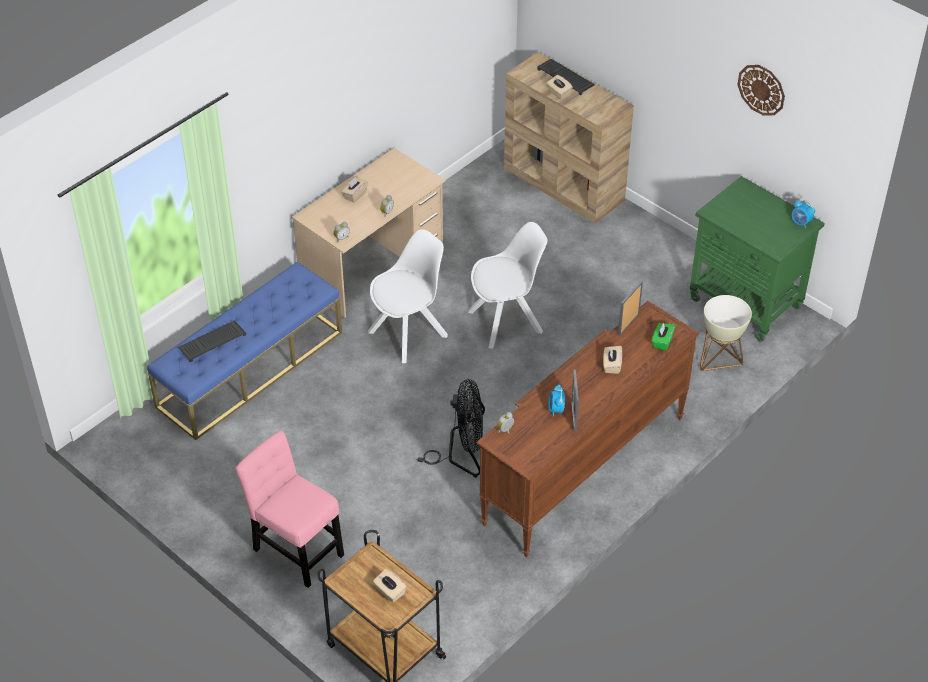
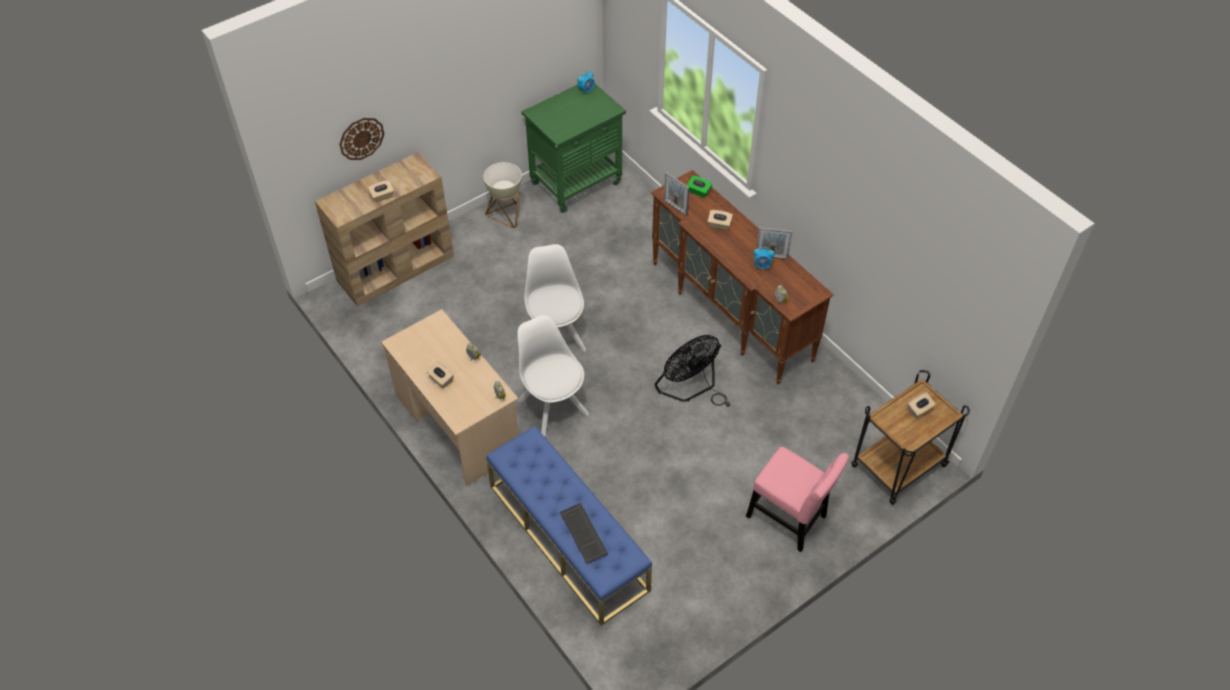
camera: 80 degrees left, 5 degrees up
pink chair [235,431,344,588] -> pink chair turned 105 degrees counterclockwise [746,447,849,552]
black fan [416,379,485,478] -> black fan turned 45 degrees counterclockwise [655,335,730,407]
keyboard [537,59,595,95] -> none
planter [700,295,752,371] -> planter moved to [483,162,522,228]
wall clock [737,65,785,116] -> wall clock moved to [339,118,384,160]

